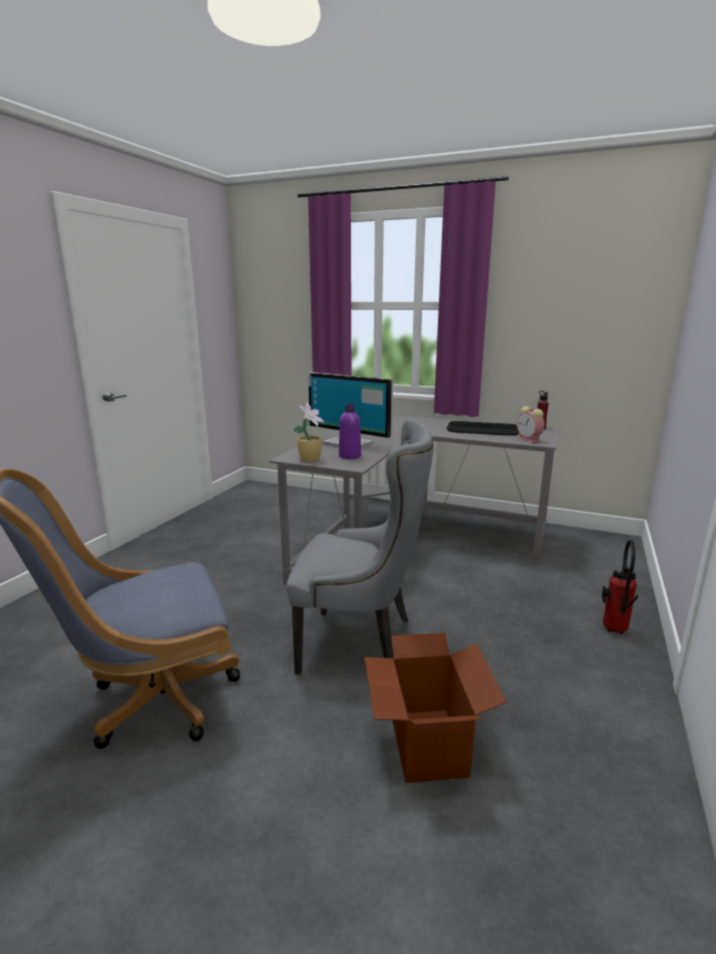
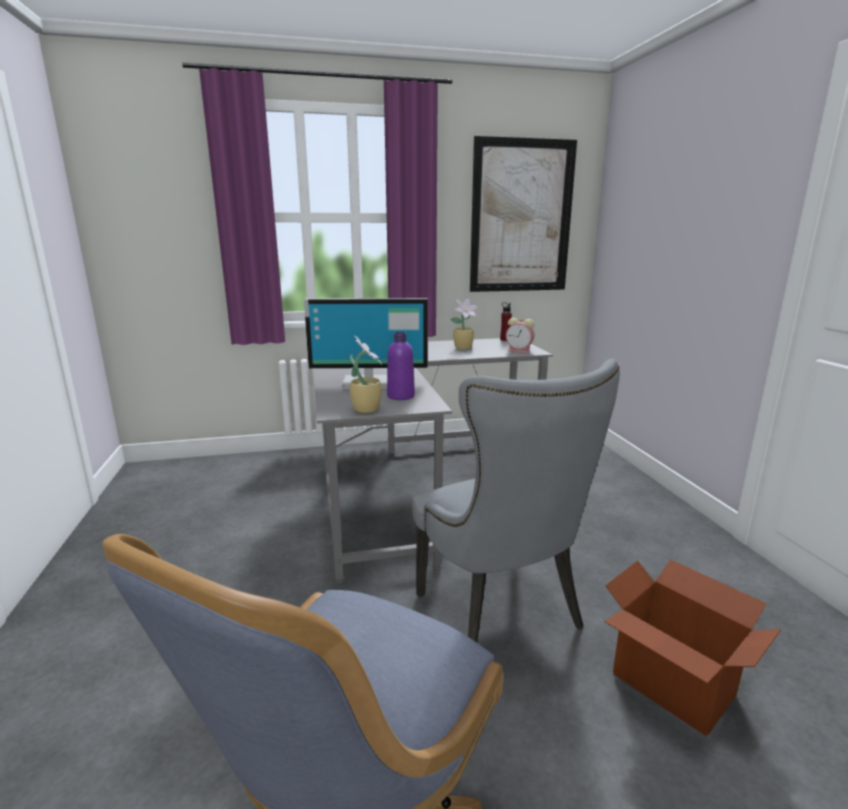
camera: 35 degrees left, 0 degrees up
grey chair [287,418,434,675] -> grey chair turned 90 degrees clockwise [412,359,620,642]
keyboard [446,421,519,436] -> potted plant [450,299,478,350]
fire extinguisher [602,540,638,634] -> none
none -> picture [470,136,577,292]

